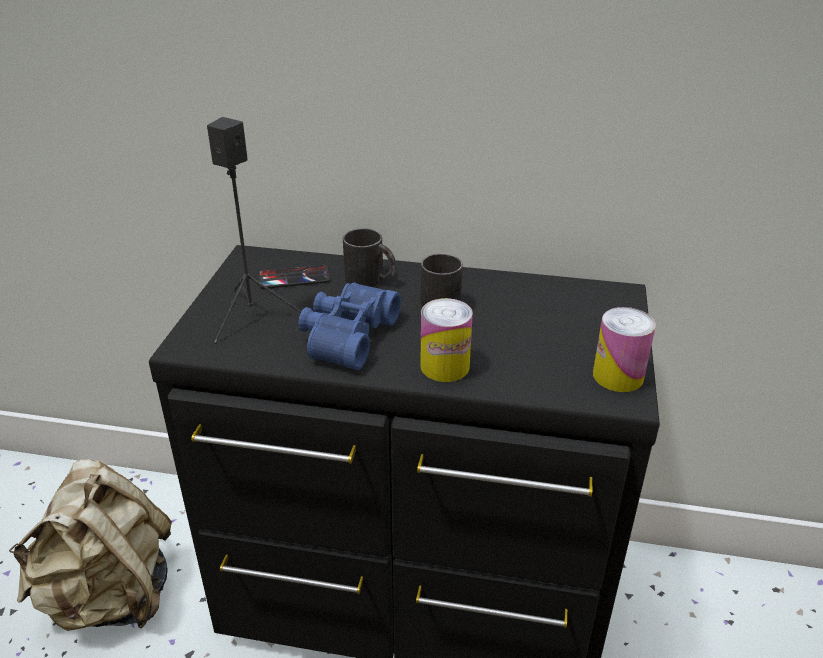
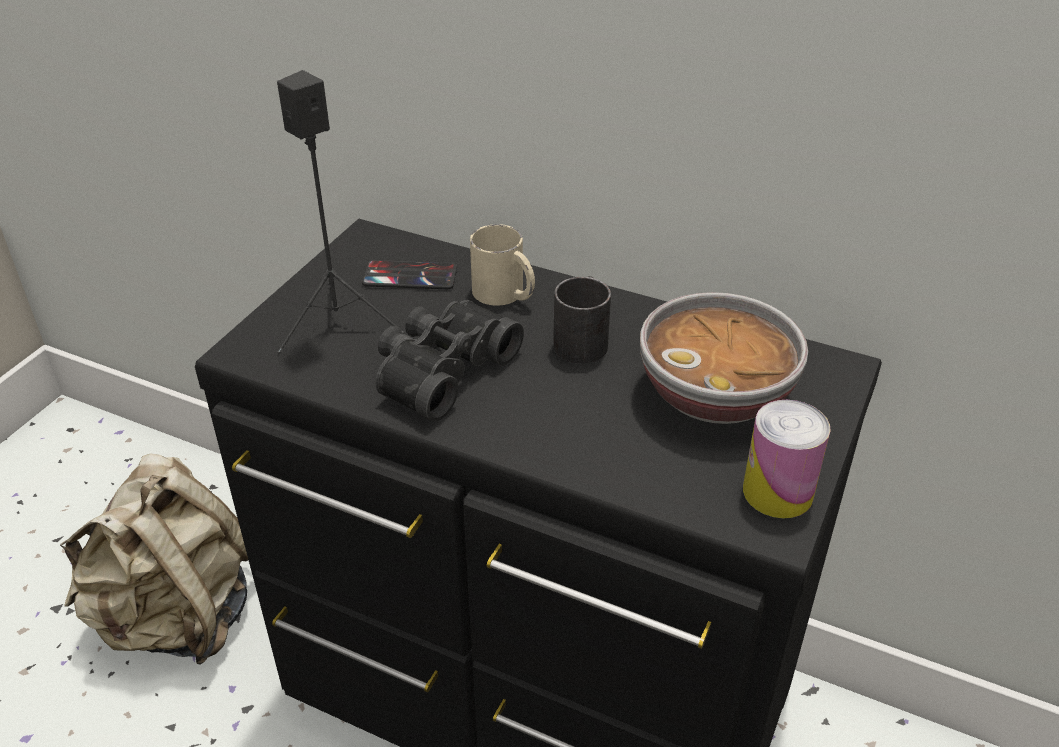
camera: 15 degrees right, 5 degrees up
blue binoculars [298,283,401,370] -> black binoculars [376,300,524,422]
black mug [343,228,396,287] -> beige mug [470,224,535,306]
can [420,298,473,382] -> none
none -> bowl [640,292,808,424]

